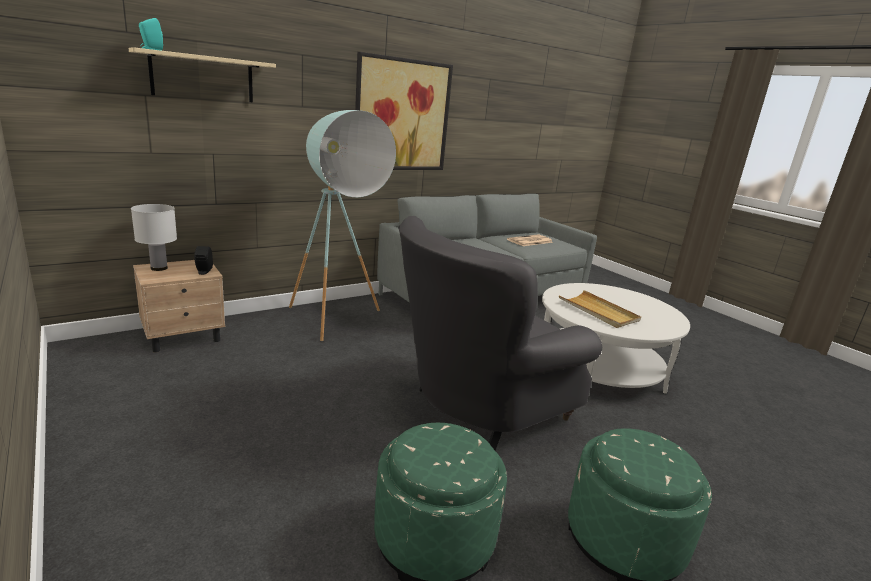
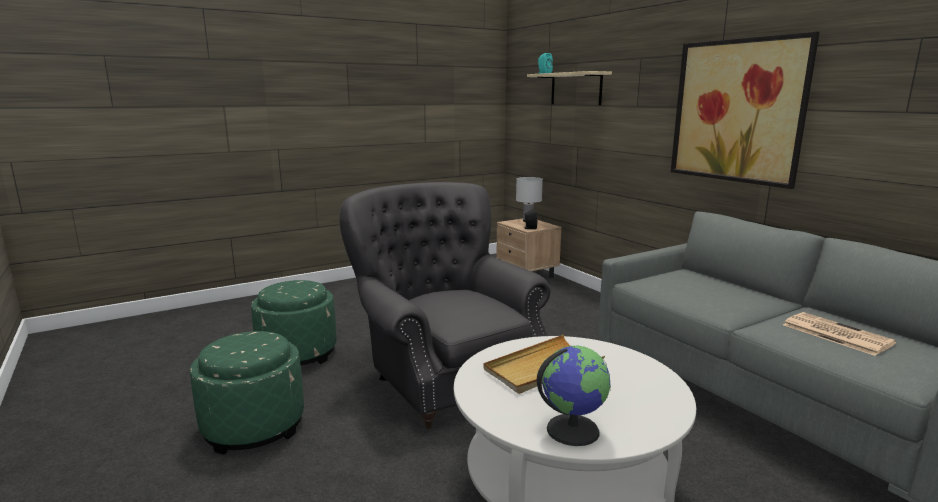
camera: 95 degrees right, 5 degrees down
turquoise floor lamp [289,110,396,341] -> none
none -> globe [537,346,611,446]

